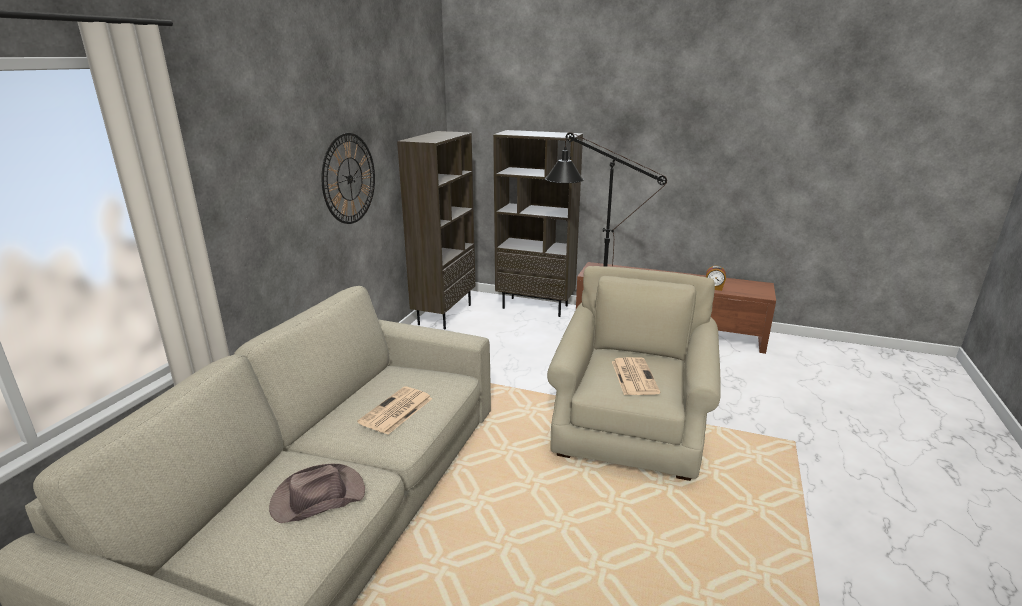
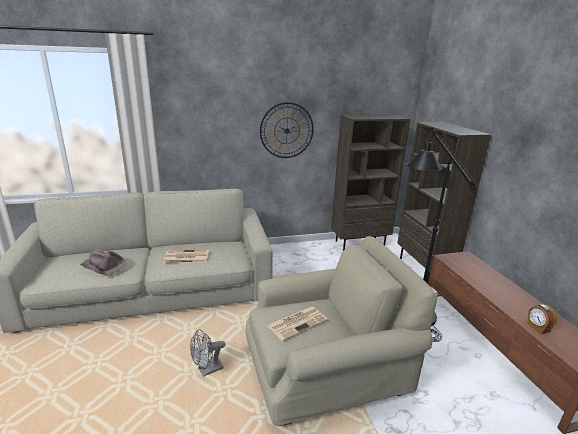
camera: 55 degrees right, 0 degrees up
none -> grey fan [190,329,226,377]

